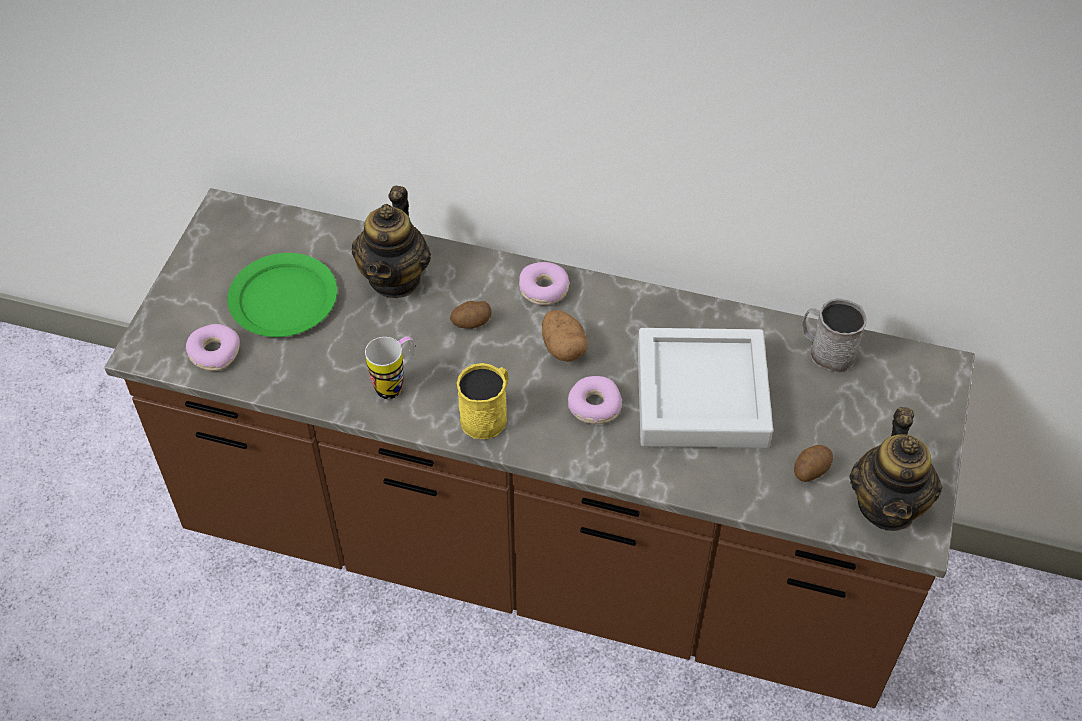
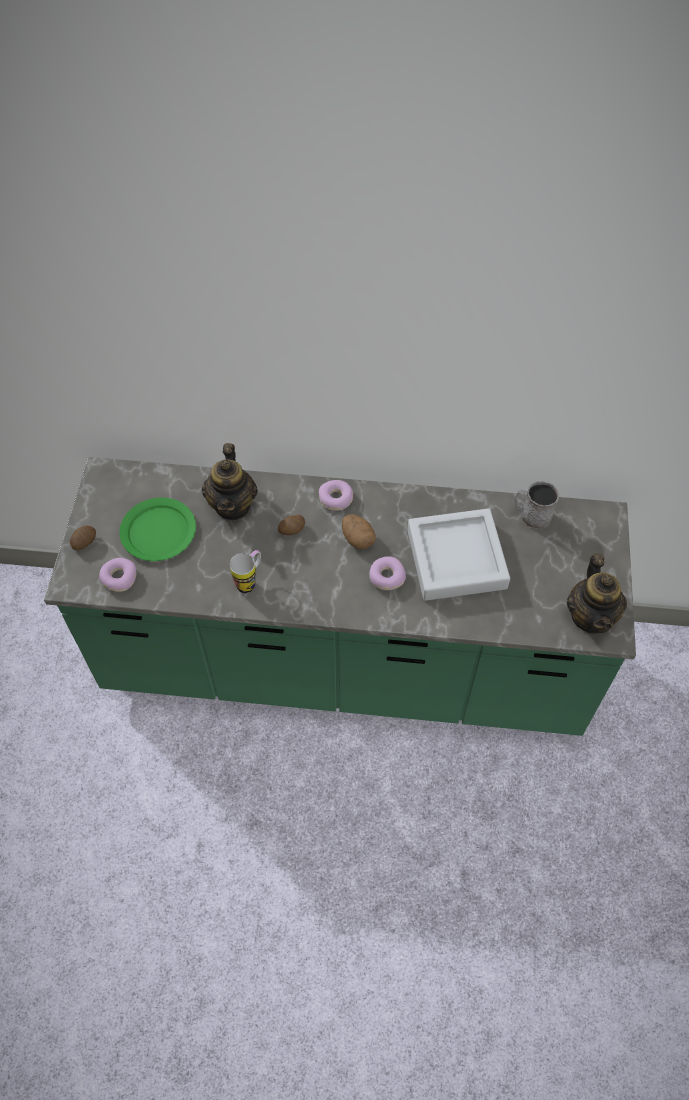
camera: 10 degrees left, 5 degrees up
brown counter [104,188,975,708] -> green counter [44,457,636,736]
yellow mug [457,363,508,439] -> none
potato [794,445,833,482] -> potato moved to [70,526,96,550]

